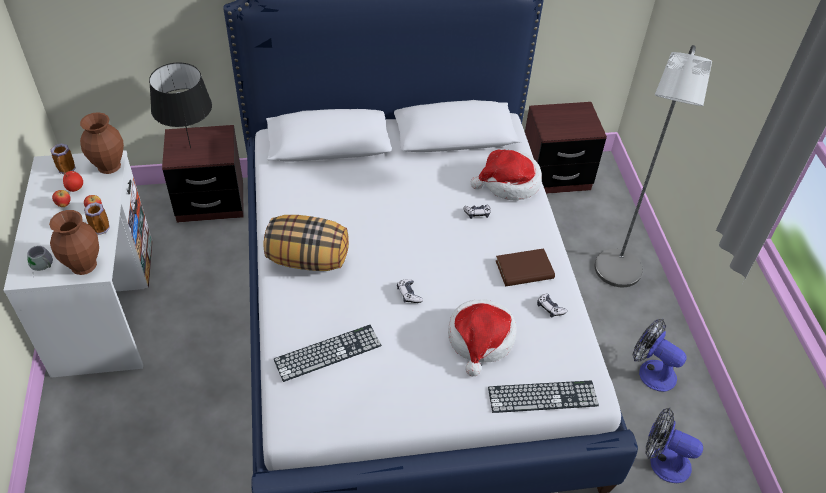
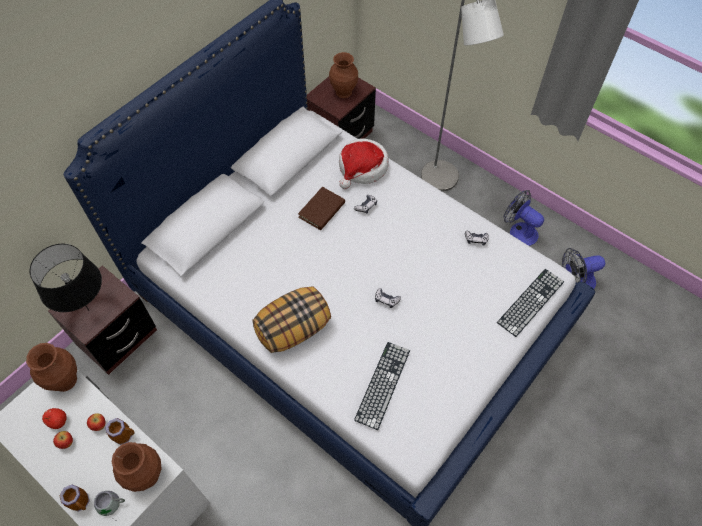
camera: 40 degrees left, 10 degrees up
mug [50,144,76,174] -> mug moved to [59,485,90,512]
hat [448,300,517,376] -> none
brown book [496,248,555,286] -> brown book moved to [298,187,345,230]
fan [633,319,687,392] -> fan turned 45 degrees clockwise [504,190,544,246]
none -> brown vase [329,52,358,98]

